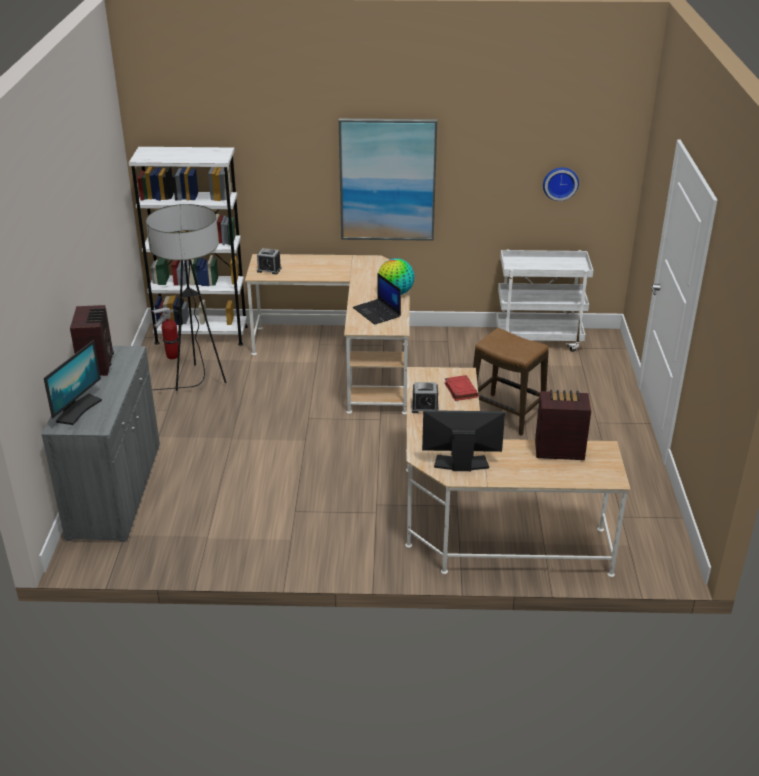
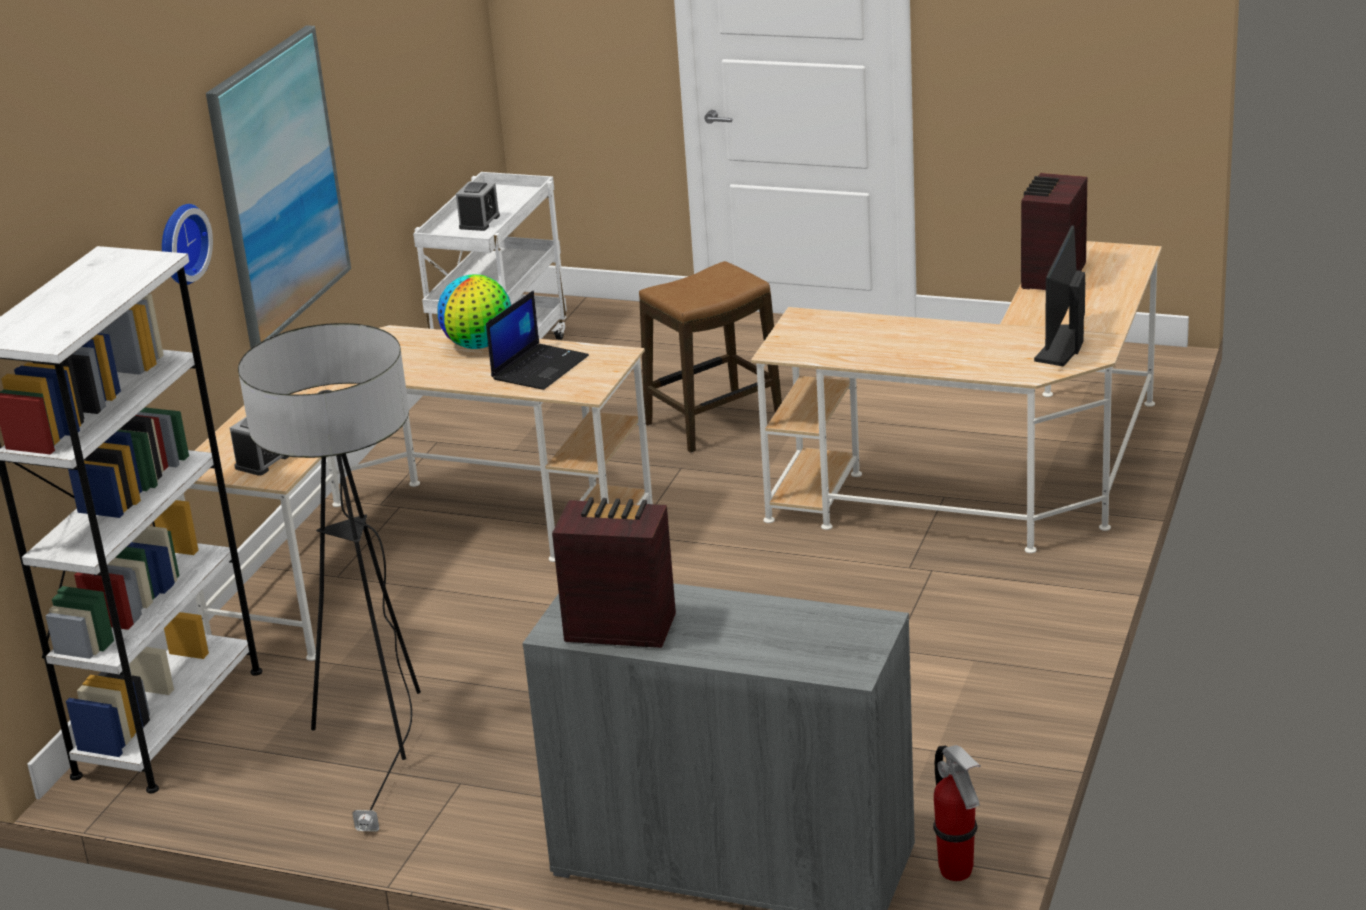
camera: 70 degrees left, 5 degrees down
monitor [44,340,102,425] -> none
fire extinguisher [151,308,182,359] -> fire extinguisher moved to [933,745,981,881]
laptop [353,273,401,325] -> laptop turned 45 degrees counterclockwise [486,290,589,390]
alarm clock [411,382,439,413] -> alarm clock moved to [456,182,500,231]
red book [445,375,478,401] -> none
wall clock [543,167,579,201] -> wall clock moved to [162,204,213,285]

